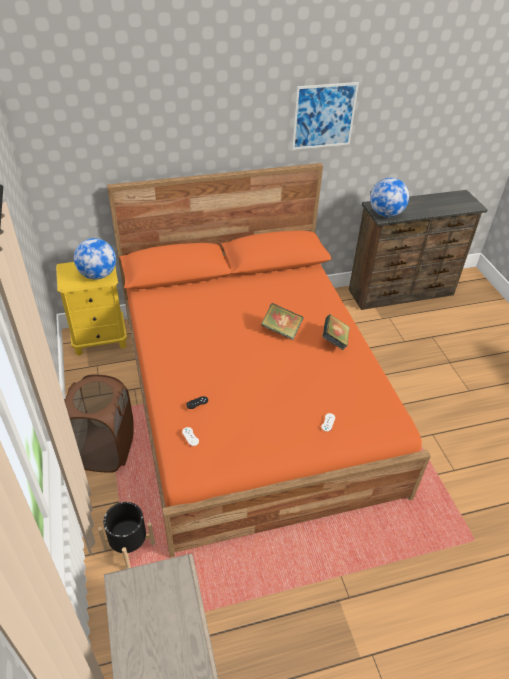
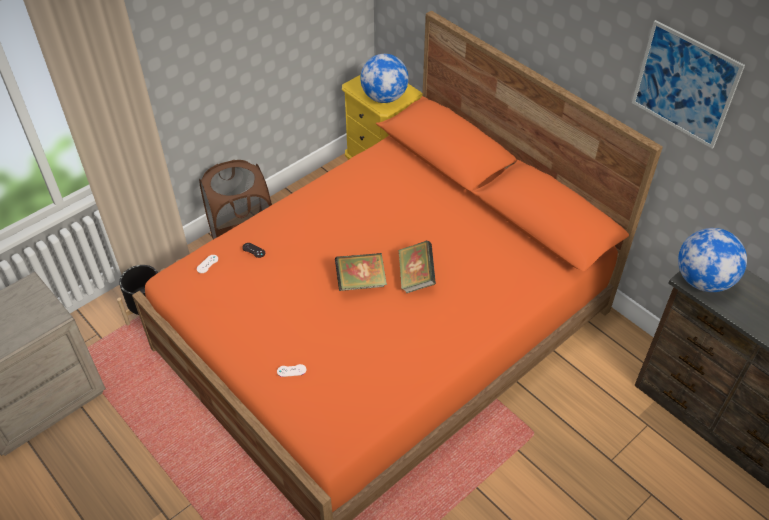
camera: 65 degrees right, 5 degrees up
book [322,314,350,350] -> book moved to [335,253,387,291]

